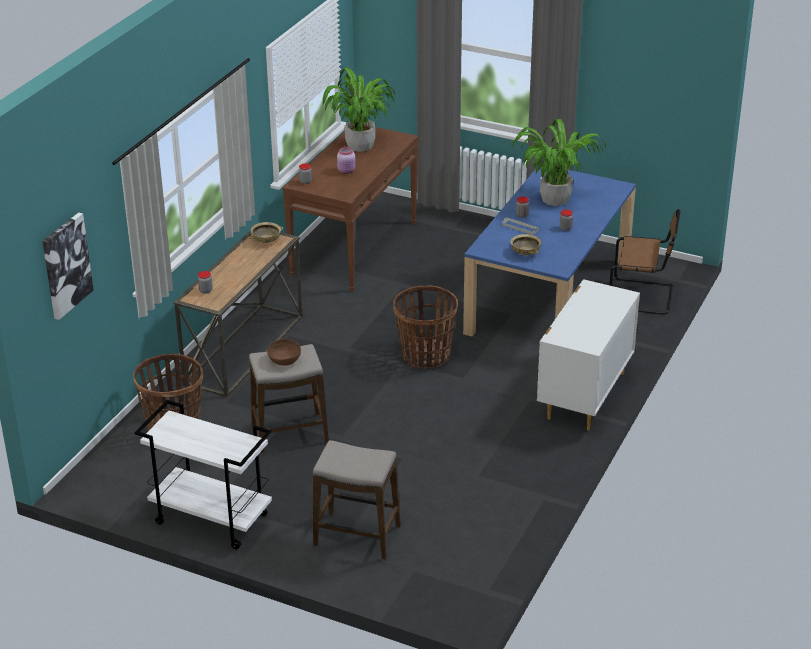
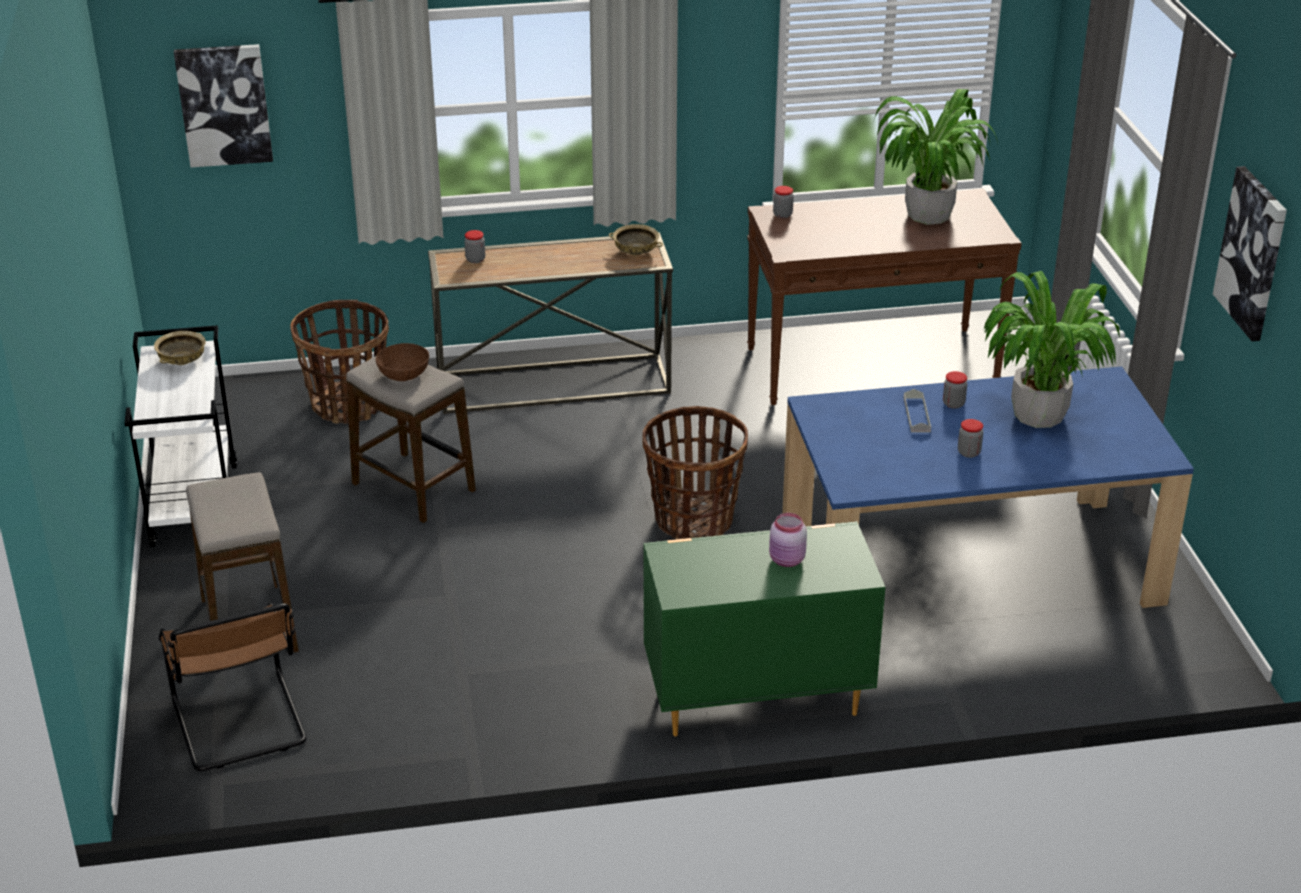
camera: 55 degrees right, 0 degrees up
pink jar [337,147,355,174] -> pink jar moved to [769,513,807,567]
beige bowl [510,234,541,256] -> beige bowl moved to [154,331,206,365]
white dresser [537,279,640,430] -> green dresser [643,521,885,736]
brown chair [609,209,681,315] -> brown chair moved to [159,602,306,771]
none -> picture [1213,166,1287,341]

